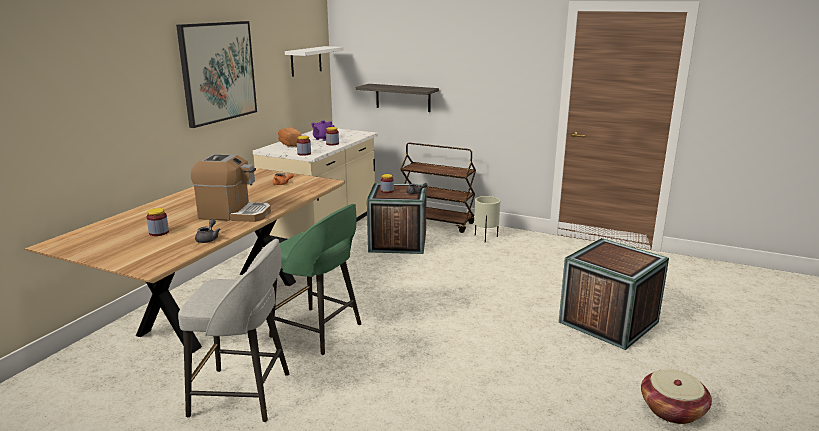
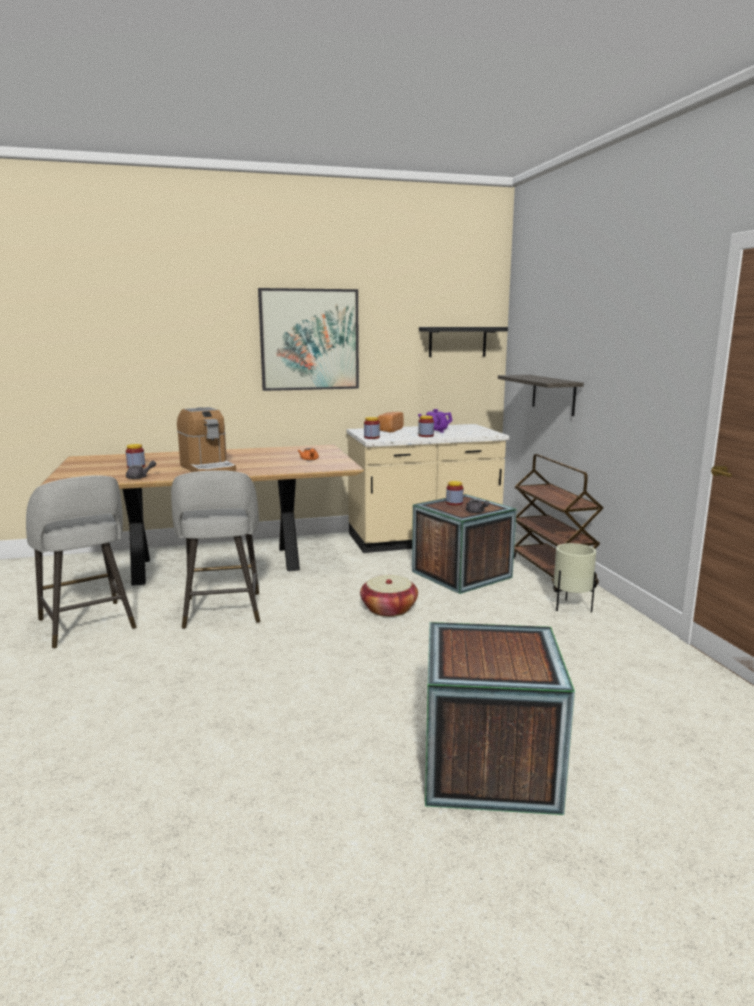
camera: 50 degrees right, 5 degrees down
green stool [269,204,361,355] -> grey stool [171,470,260,629]
white shelf [285,46,344,77] -> black shelf [419,327,508,357]
basket [641,369,712,424] -> basket moved to [360,575,418,617]

